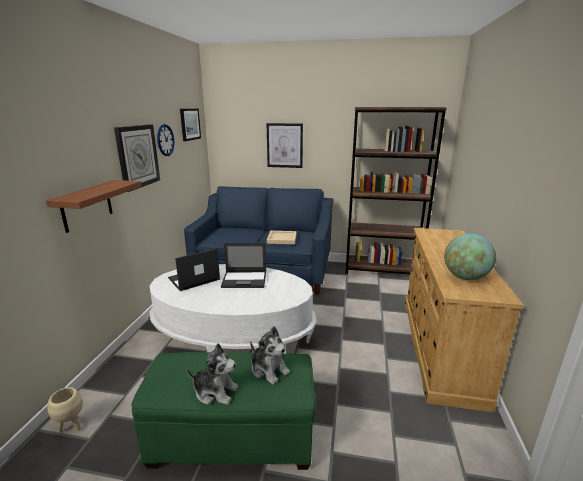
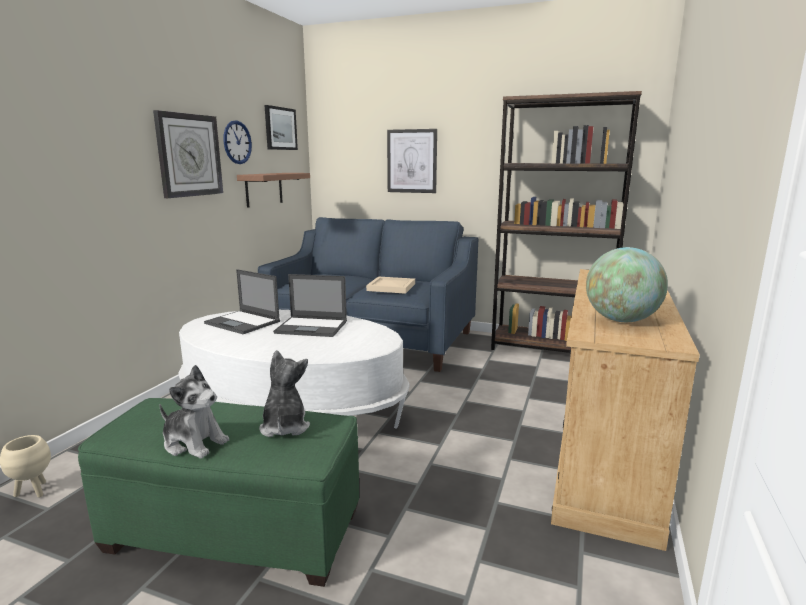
camera: 10 degrees right, 5 degrees down
shelf [46,180,141,233] -> shelf moved to [237,173,310,208]
laptop [168,248,220,291] -> laptop turned 120 degrees counterclockwise [204,269,280,334]
plush toy [250,326,290,385] -> plush toy turned 150 degrees counterclockwise [259,350,310,437]

